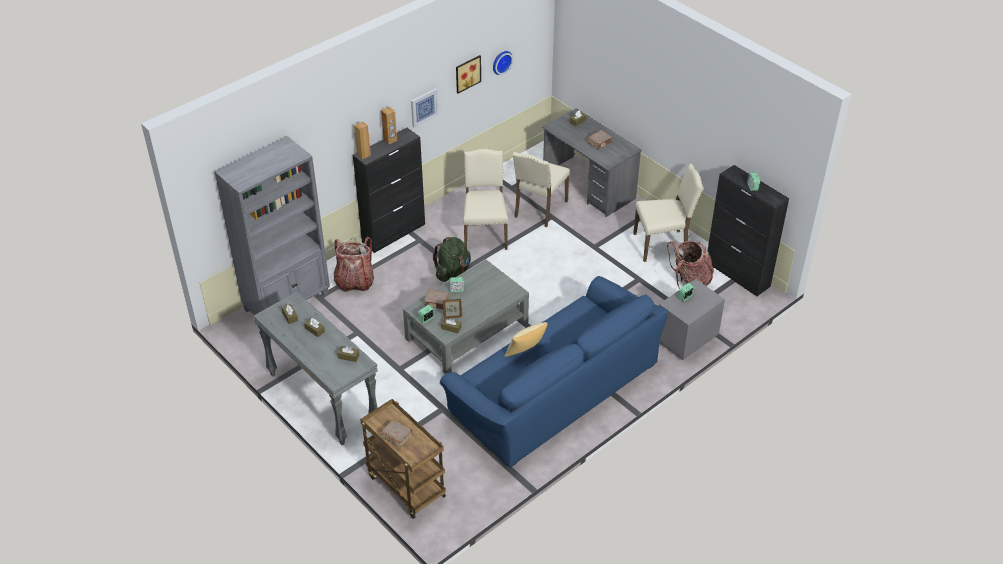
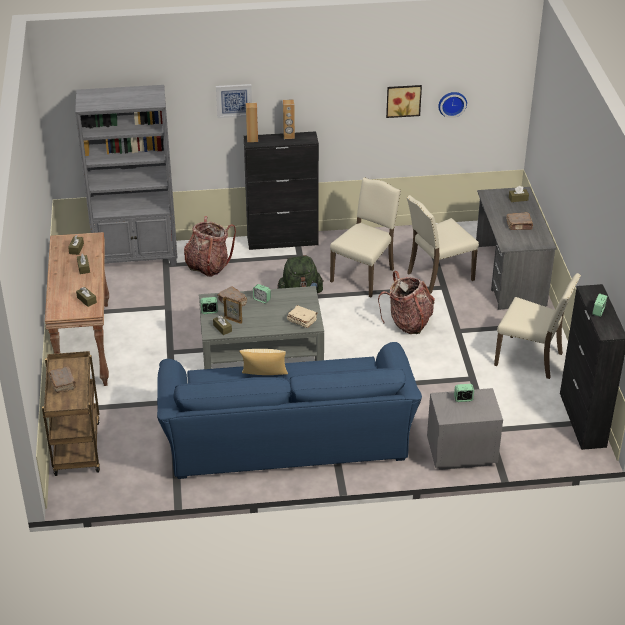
camera: 35 degrees right, 5 degrees down
grey console table [253,292,378,445] -> brown console table [45,232,109,386]
picture [411,88,439,128] -> picture moved to [216,84,252,118]
backpack [667,241,714,289] -> backpack moved to [378,271,435,334]
none -> beige book [287,305,318,328]

